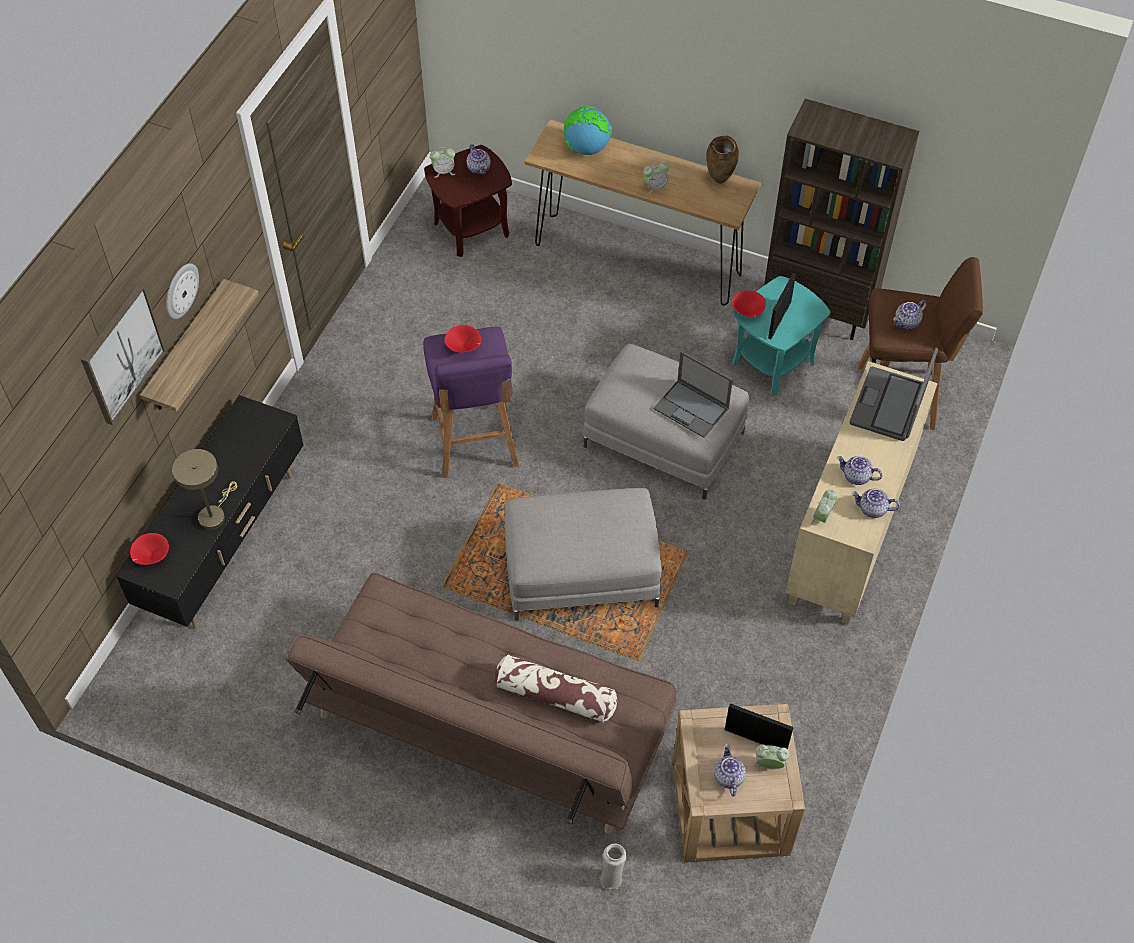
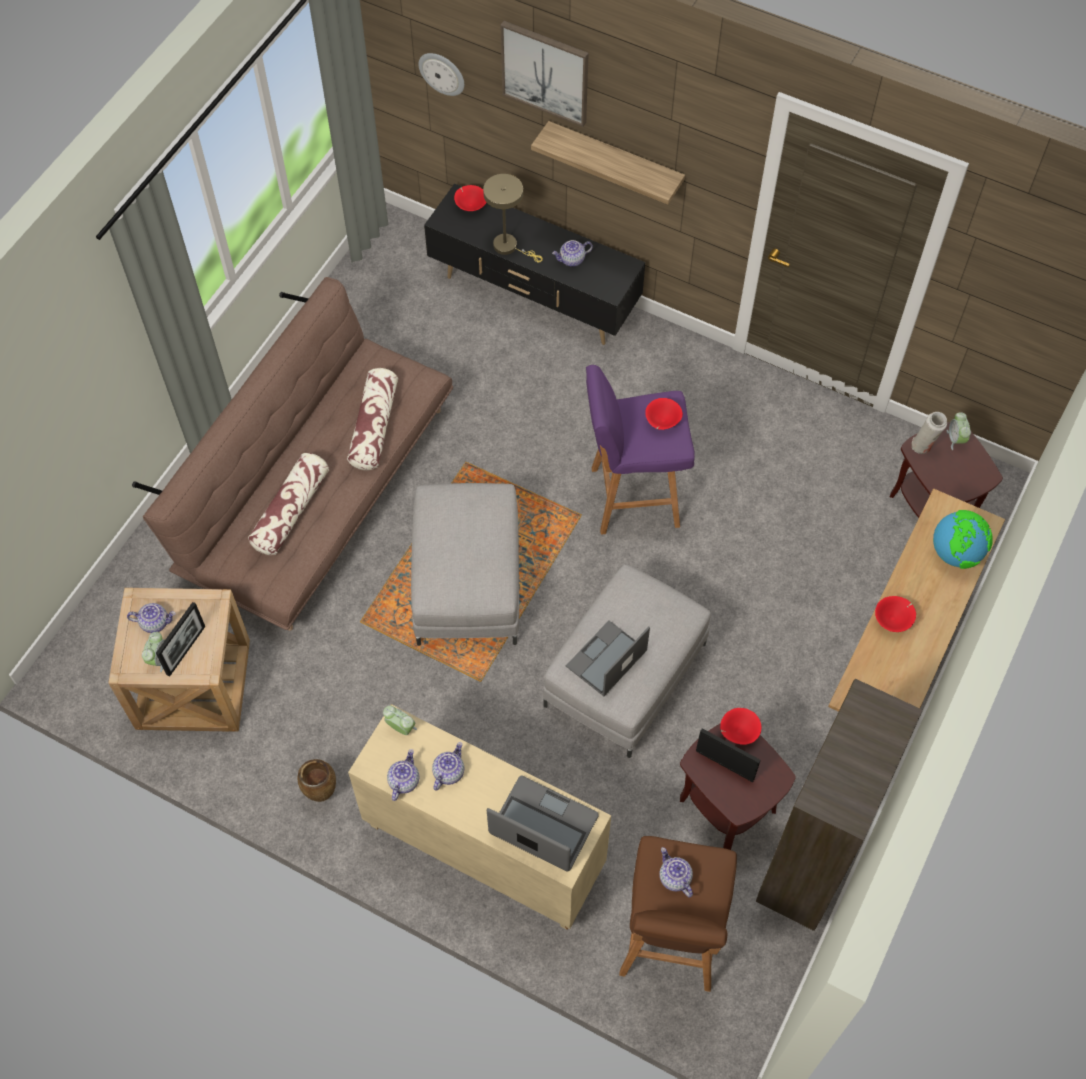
camera: 95 degrees right, 5 degrees up
wall clock [166,263,199,319] -> wall clock moved to [418,53,464,96]
teapot [467,144,491,175] -> teapot moved to [552,240,593,267]
white vase [599,843,627,889] -> white vase moved to [911,412,947,454]
alarm clock [643,161,669,194] -> red bowl [875,596,916,632]
brown vase [706,136,739,184] -> brown vase moved to [297,759,336,802]
turquoise side table [733,276,830,396] -> brown side table [680,723,796,850]
none -> pillow [347,368,398,470]

